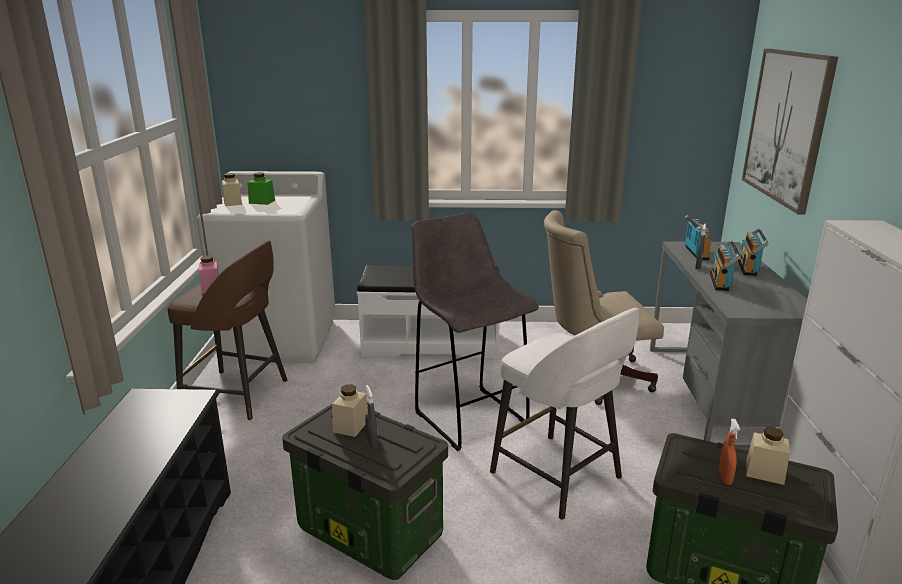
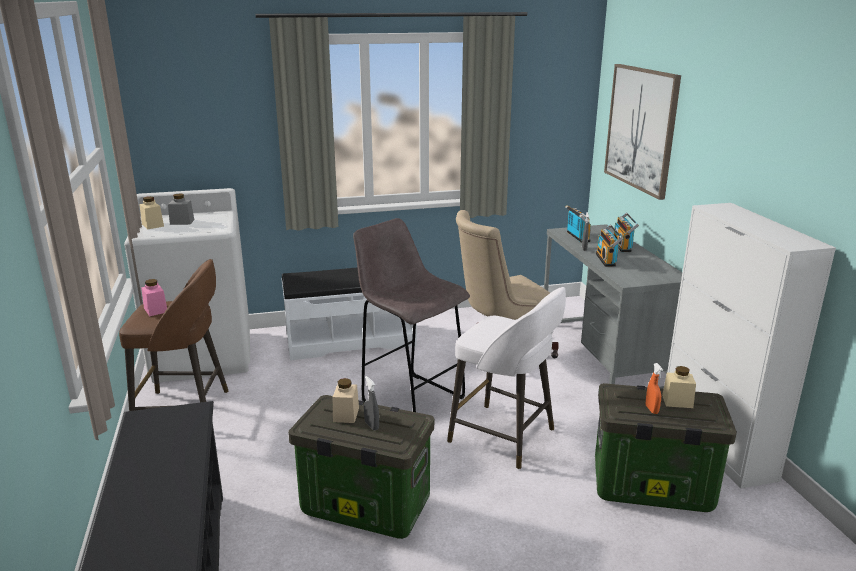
camera: 15 degrees left, 0 degrees up
green jar [247,172,275,205] -> grey jar [168,194,194,225]

